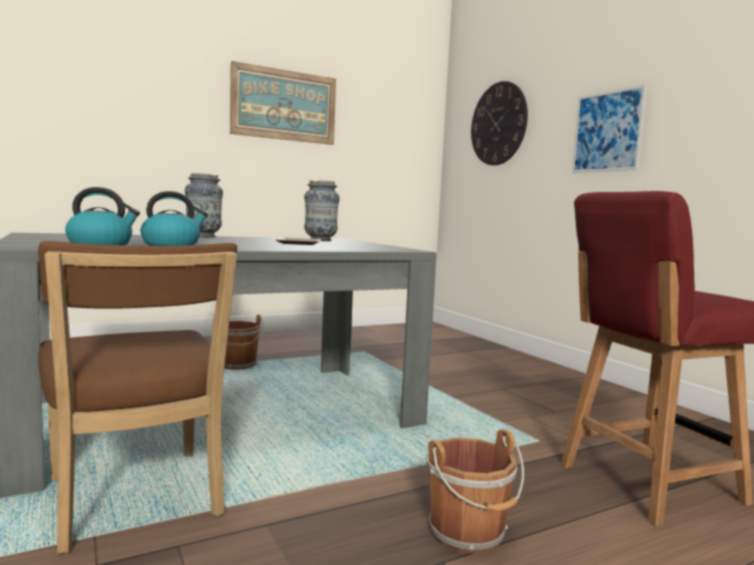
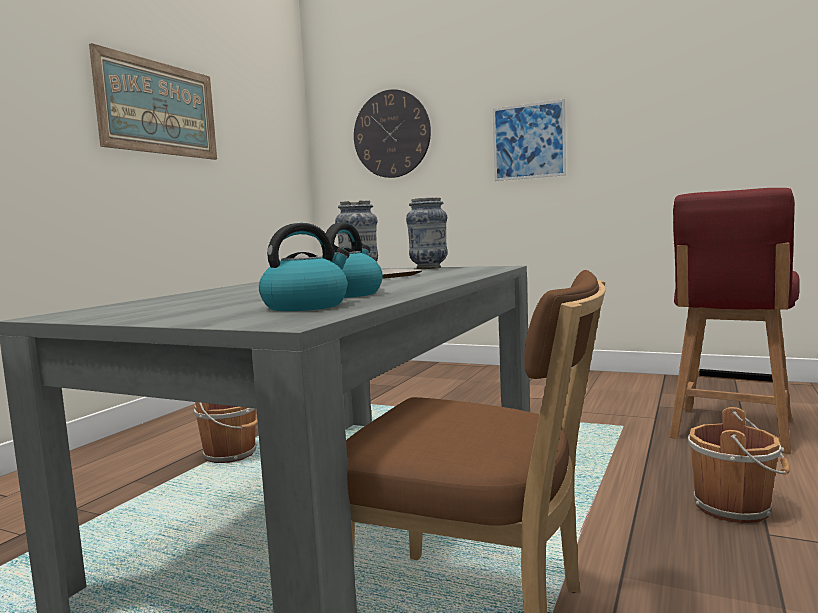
camera: 35 degrees left, 0 degrees up
vase [185,173,223,237] -> vase moved to [406,197,448,269]

